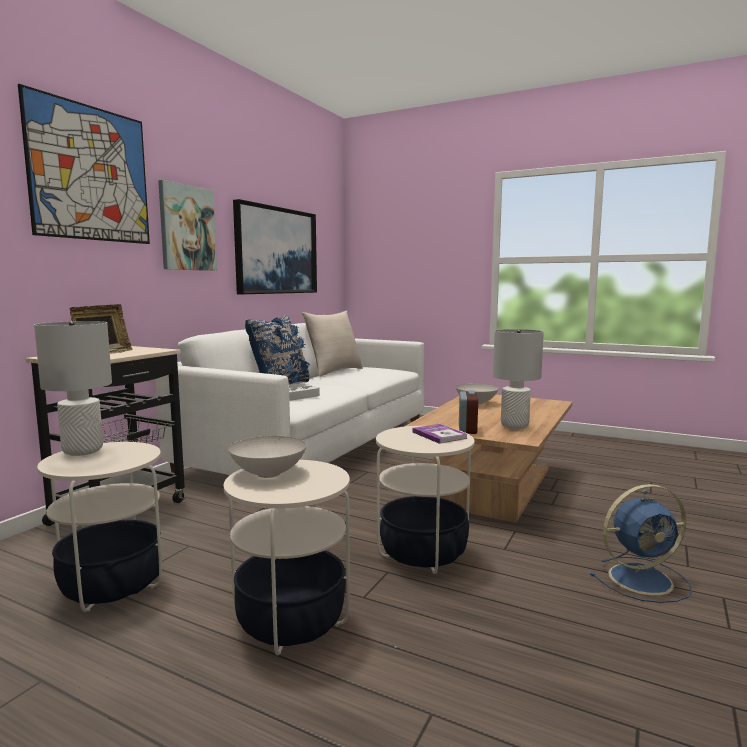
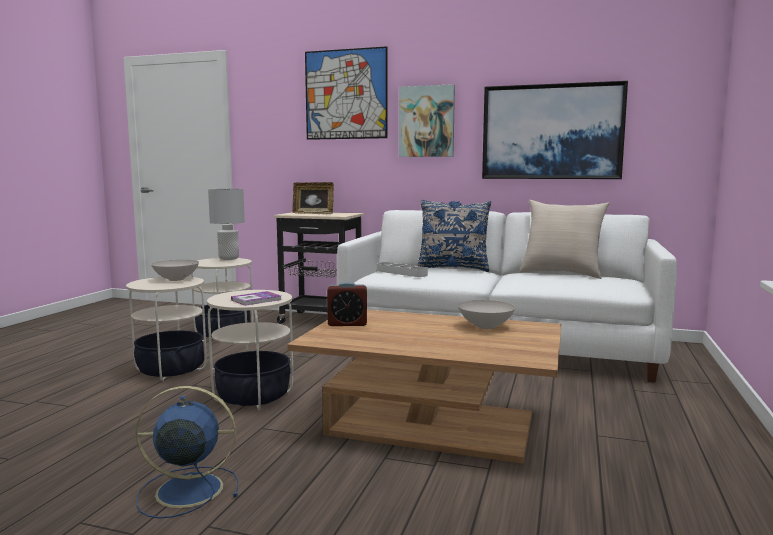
camera: 80 degrees right, 0 degrees up
grey table lamp [493,329,544,429] -> none
blue fan [590,484,692,603] -> blue fan turned 105 degrees clockwise [136,386,238,519]

